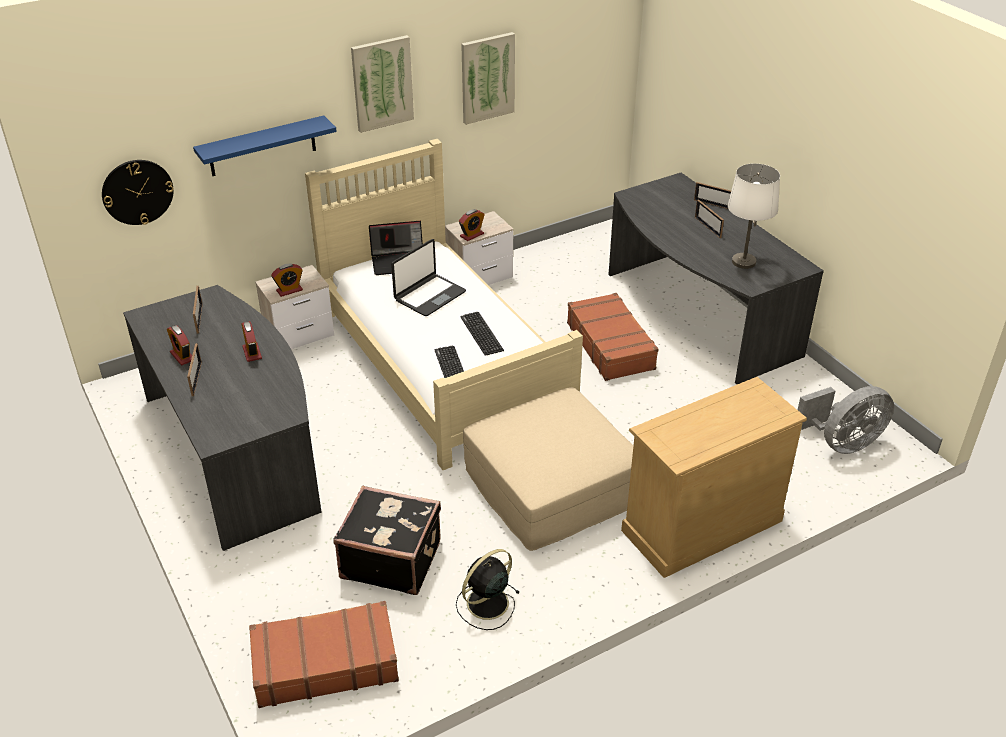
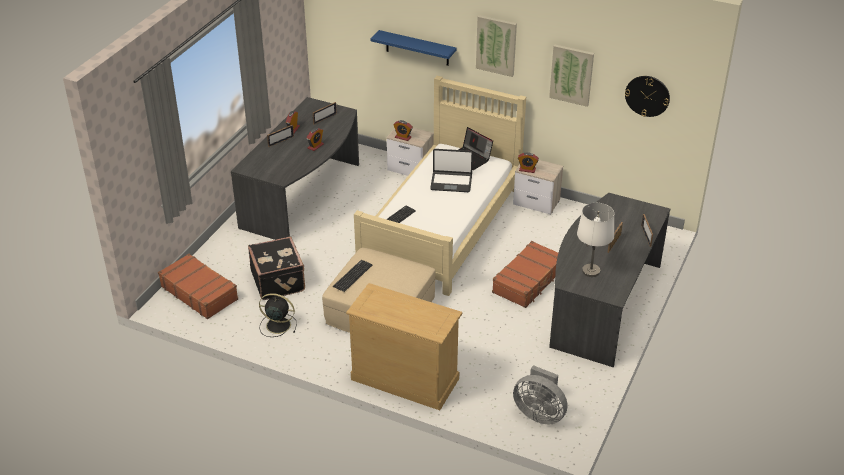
camera: 55 degrees right, 0 degrees up
wall clock [102,160,174,225] -> wall clock moved to [625,76,670,117]
keyboard [460,312,504,356] -> keyboard moved to [333,260,372,292]

